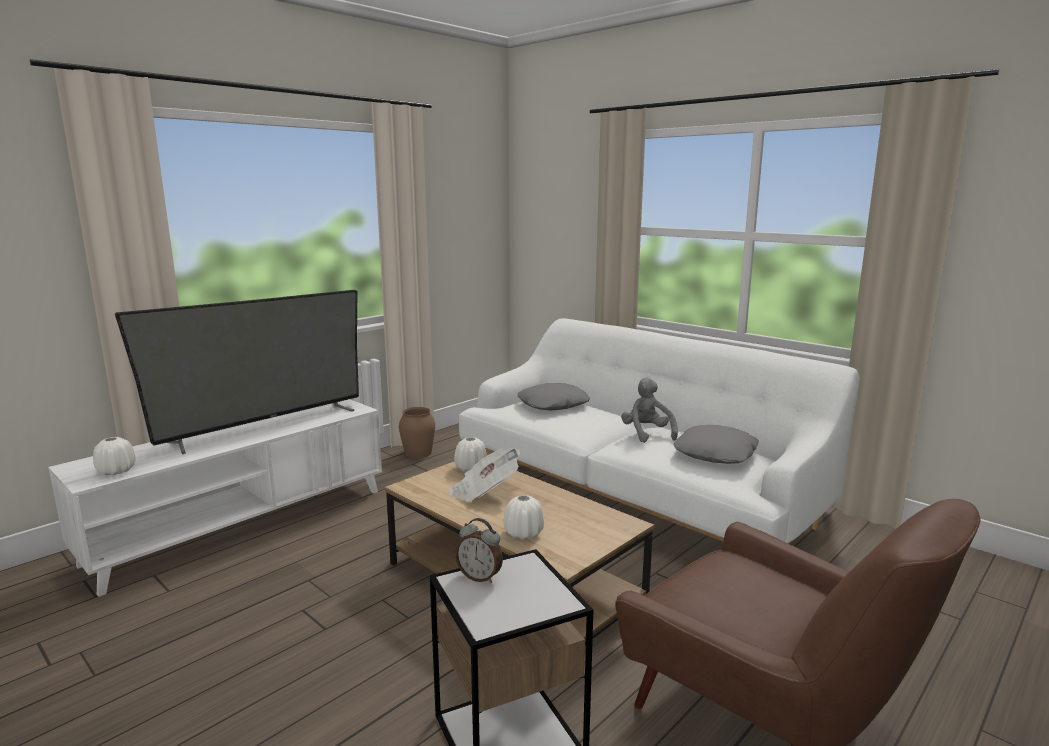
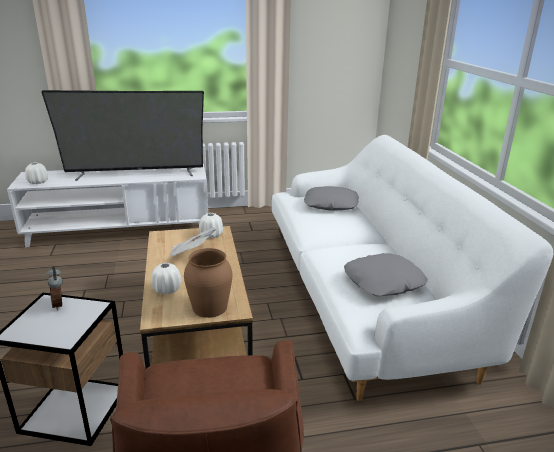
camera: 35 degrees right, 10 degrees up
brown vase [399,407,435,458] -> brown vase moved to [184,248,232,318]
grey plush toy [621,378,678,443] -> none

